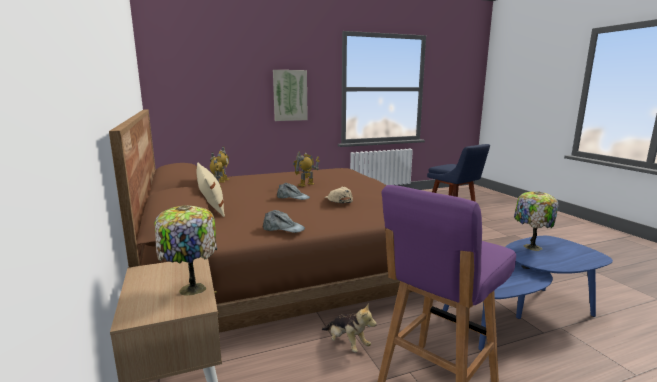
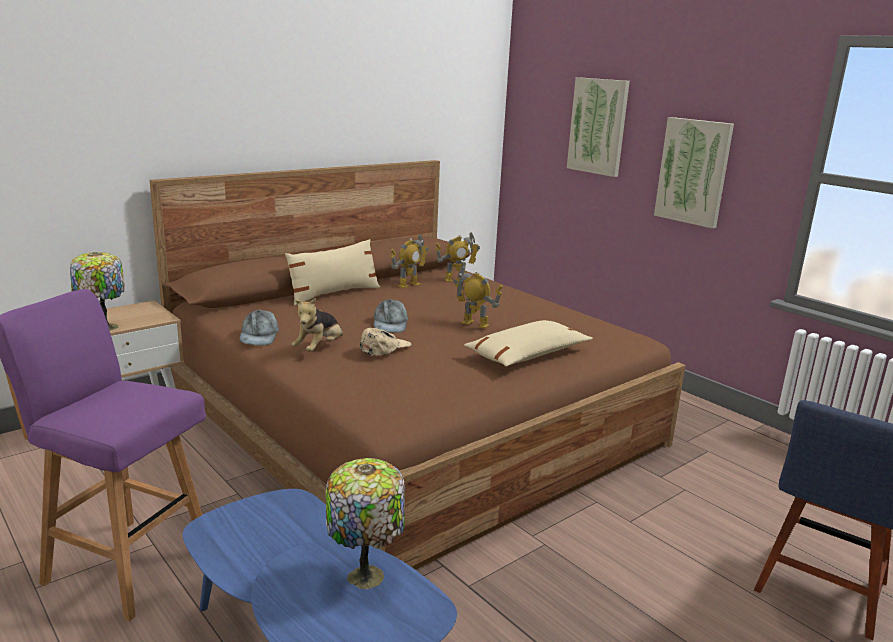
camera: 70 degrees right, 5 degrees up
plush toy [322,303,377,352] -> plush toy moved to [292,298,343,352]
none -> beige pillow [464,320,593,367]
none -> picture [567,77,630,177]

